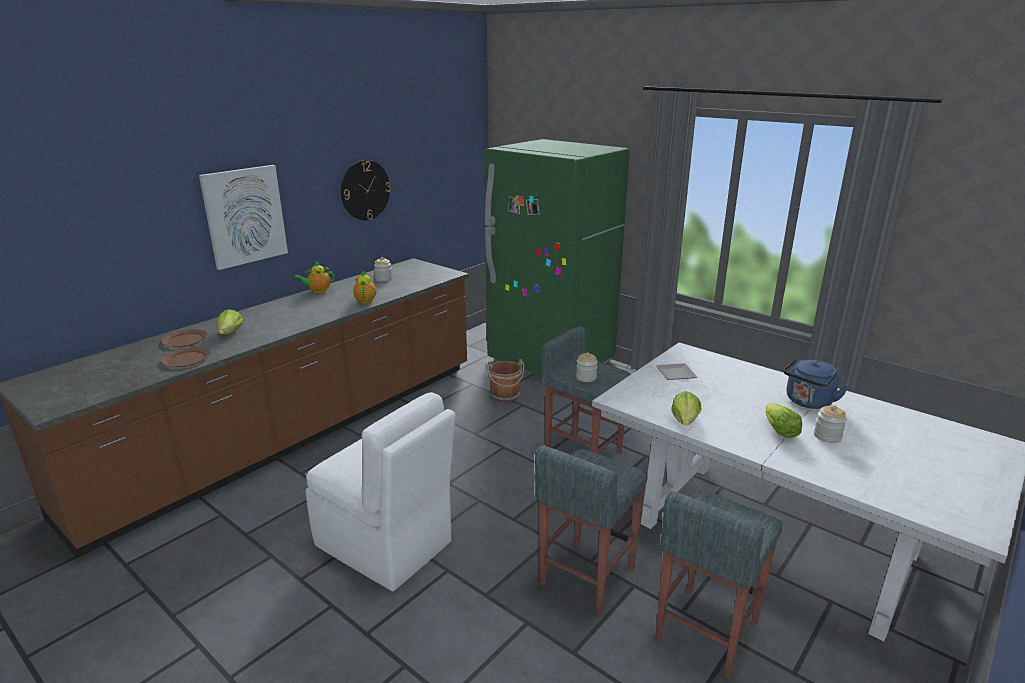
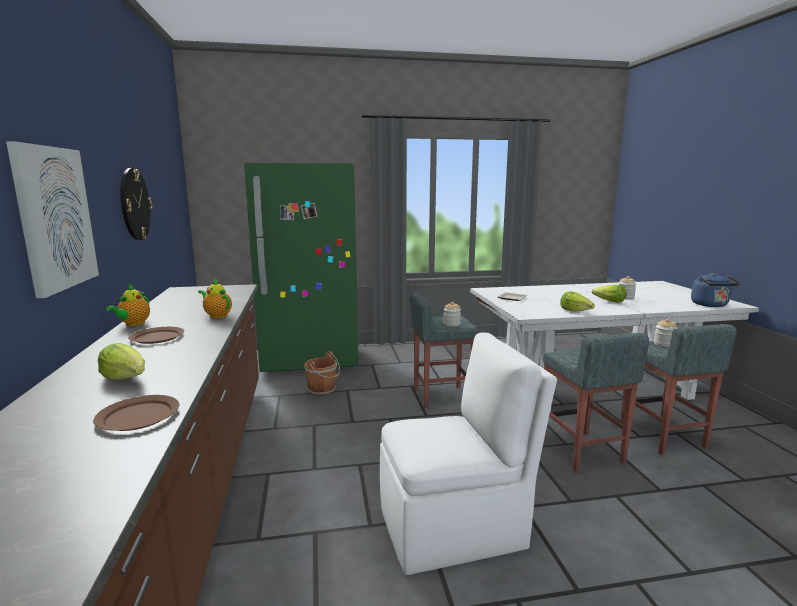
camera: 50 degrees left, 10 degrees down
brown plate [162,329,208,347] -> brown plate moved to [128,327,184,344]
jar [374,257,392,282] -> jar moved to [654,319,677,347]
blue kettle [784,358,848,409] -> blue kettle moved to [691,273,740,307]

